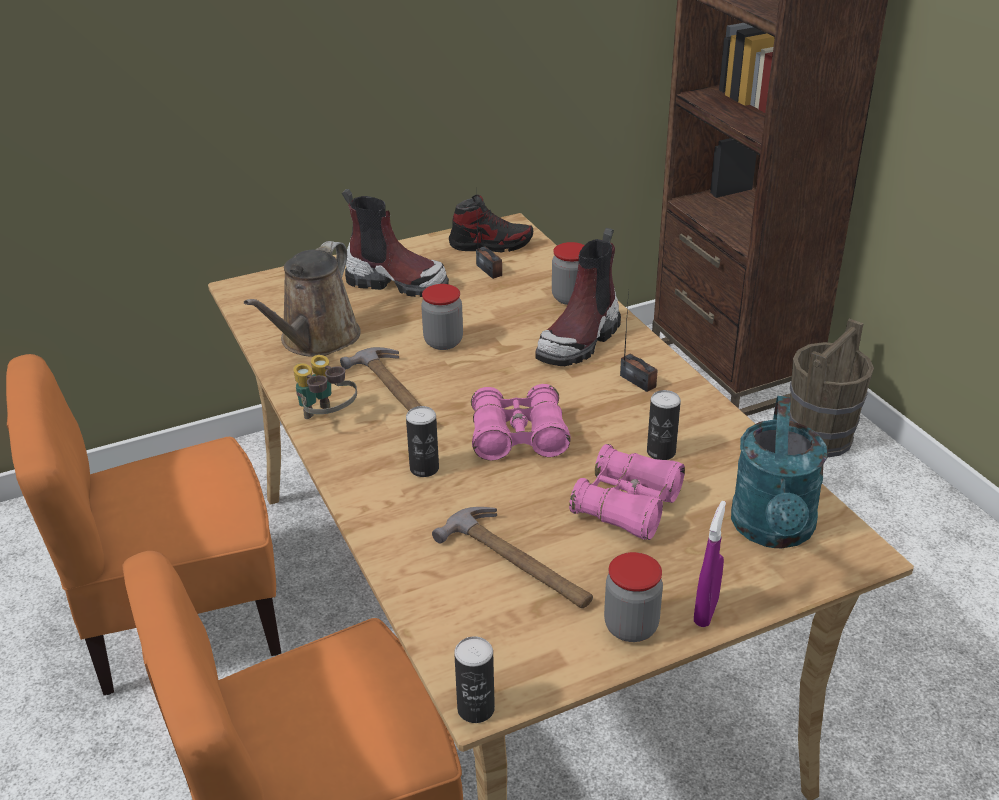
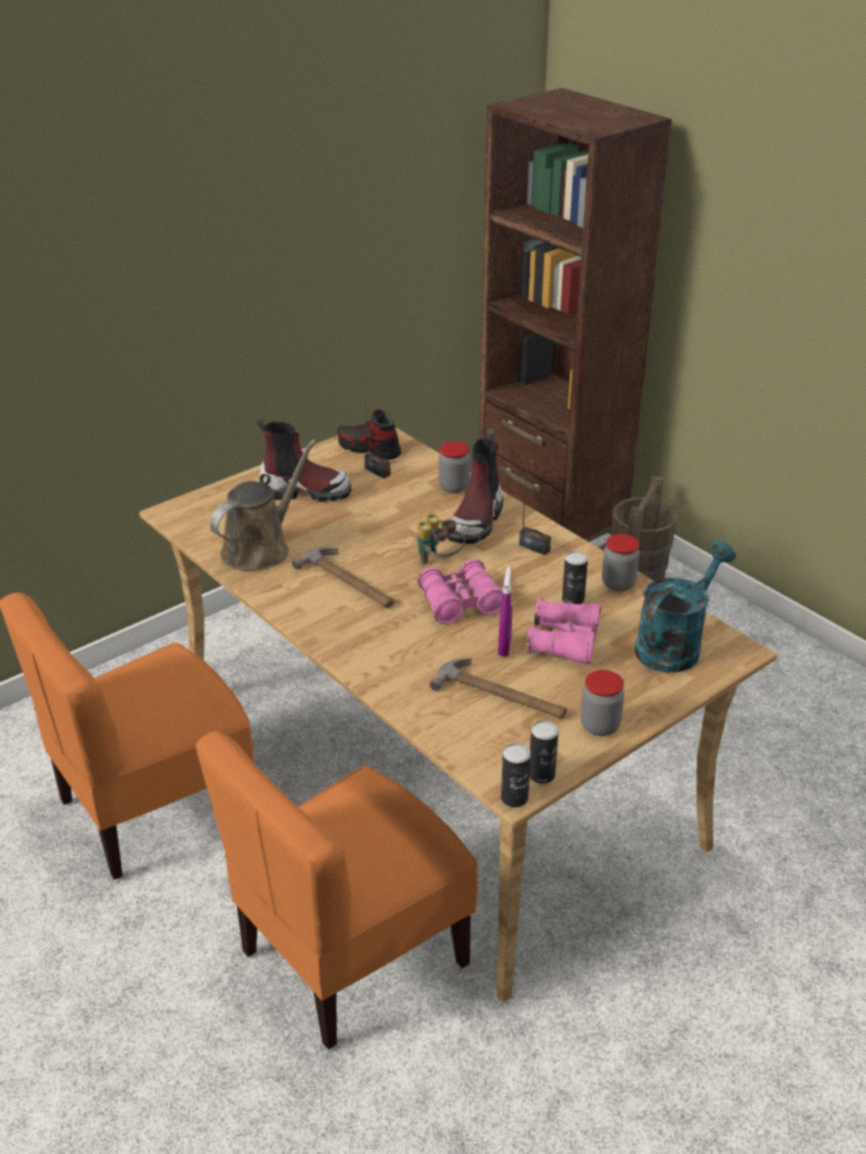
camera: 15 degrees left, 0 degrees up
brown watering can [244,241,361,357] -> brown watering can turned 150 degrees counterclockwise [210,439,317,571]
binoculars [293,355,357,419] -> binoculars moved to [417,513,465,565]
can [406,406,439,477] -> can moved to [530,720,559,784]
jar [421,284,463,350] -> jar moved to [602,534,640,591]
shoe [449,194,533,253] -> shoe turned 135 degrees counterclockwise [337,410,401,460]
purple spray bottle [694,501,726,627] -> purple spray bottle moved to [498,567,512,657]
turquoise watering can [731,396,827,548] -> turquoise watering can turned 135 degrees counterclockwise [634,541,736,673]

